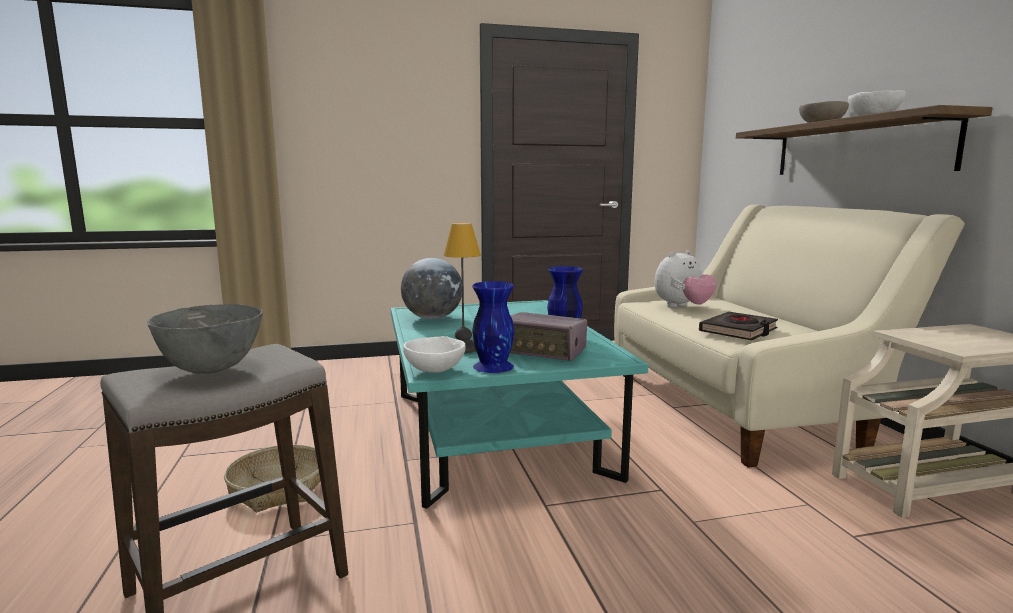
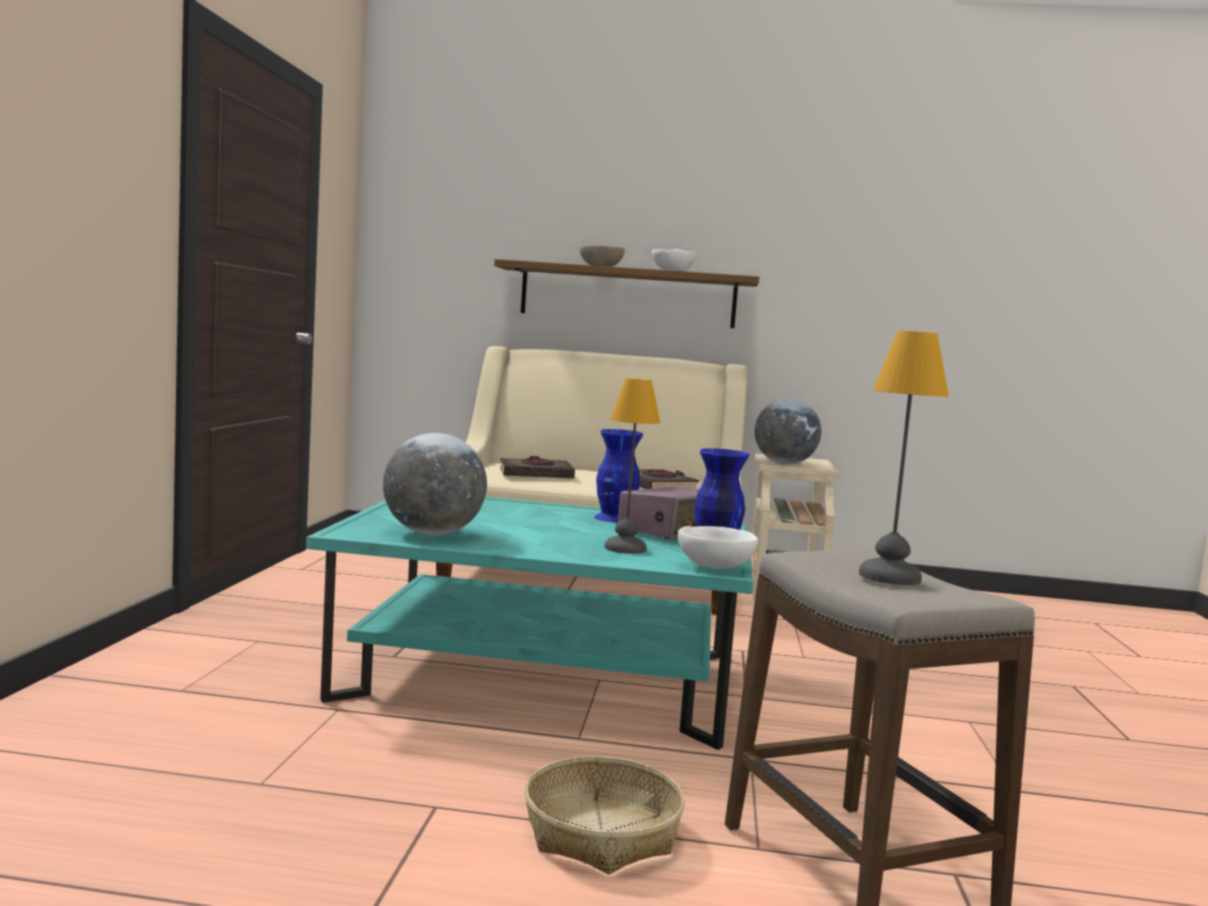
camera: 70 degrees left, 5 degrees down
grey bowl [147,304,263,374] -> table lamp [859,331,949,585]
plush toy [654,250,717,307] -> black book [500,456,575,478]
none -> globe [755,399,821,464]

